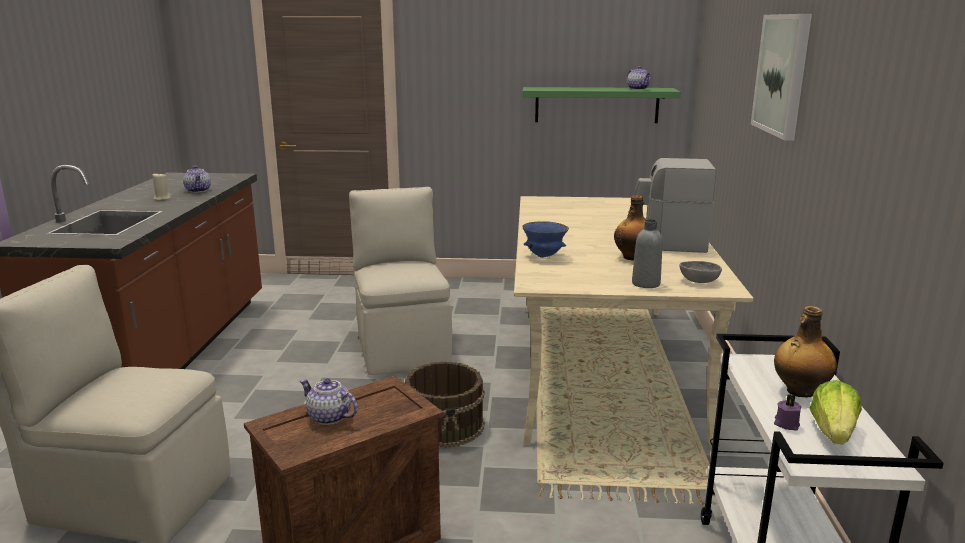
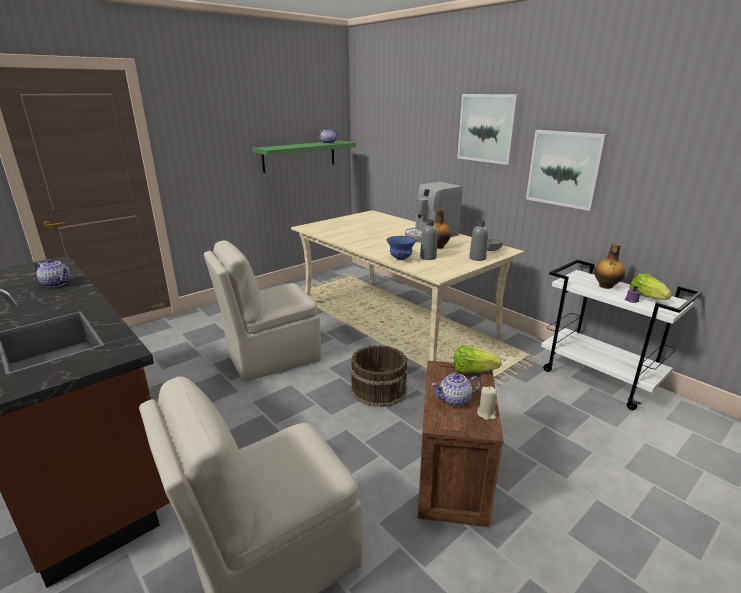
camera: 45 degrees left, 5 degrees up
beige candle [153,172,171,201] -> beige candle moved to [477,386,497,420]
beige chair [349,187,452,375] -> beige chair turned 60 degrees counterclockwise [204,240,321,382]
none -> grey bottle [420,219,437,260]
none -> lettuce [454,345,501,374]
none -> picture [526,130,608,211]

